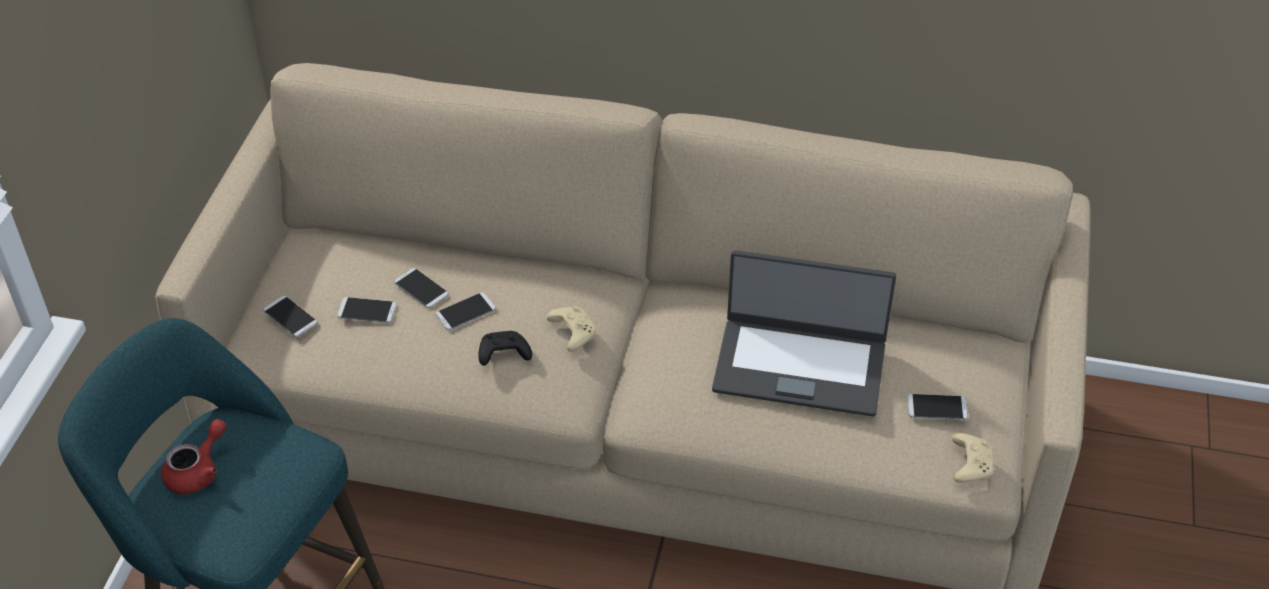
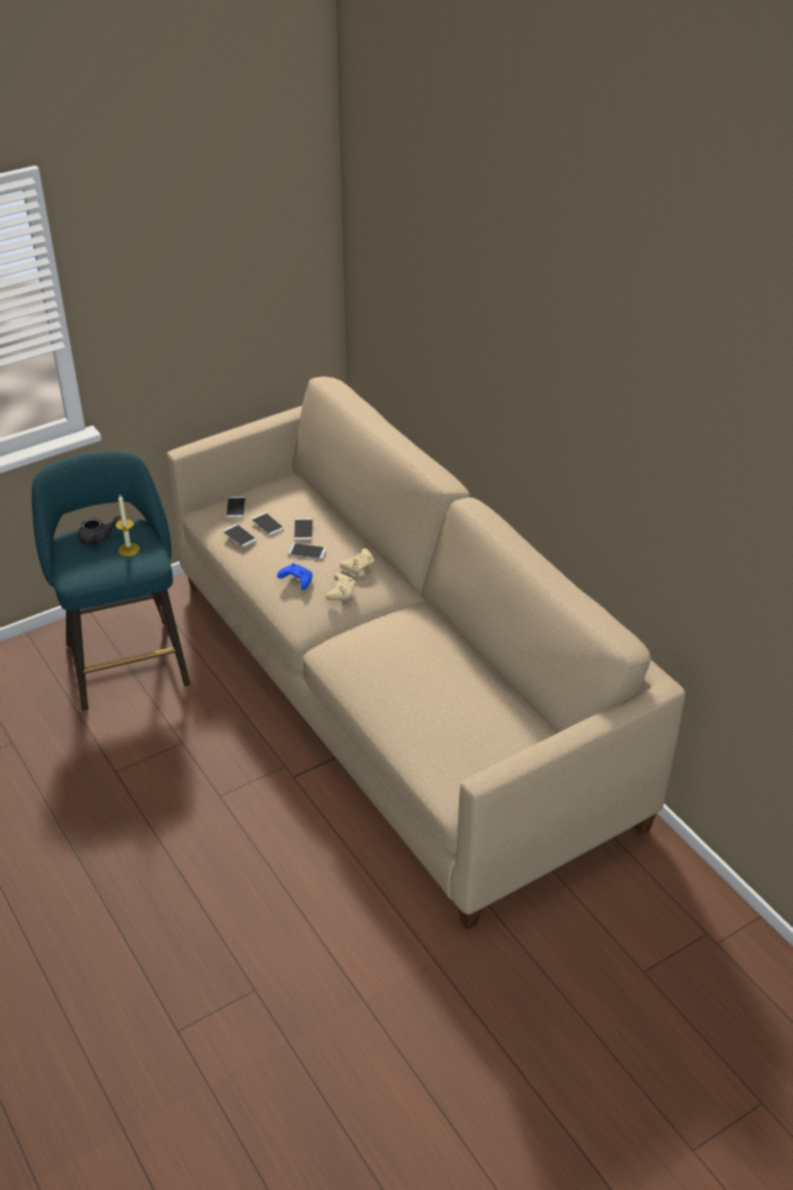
camera: 45 degrees right, 5 degrees down
red teapot [161,419,226,494] -> grey teapot [78,516,121,545]
black game controller [478,331,532,366] -> blue game controller [277,563,312,590]
laptop [712,250,896,417] -> none
phone [907,394,968,420] -> phone moved to [223,524,257,547]
beige game controller [952,433,994,483] -> beige game controller moved to [340,548,374,575]
none -> candle [115,495,140,556]

